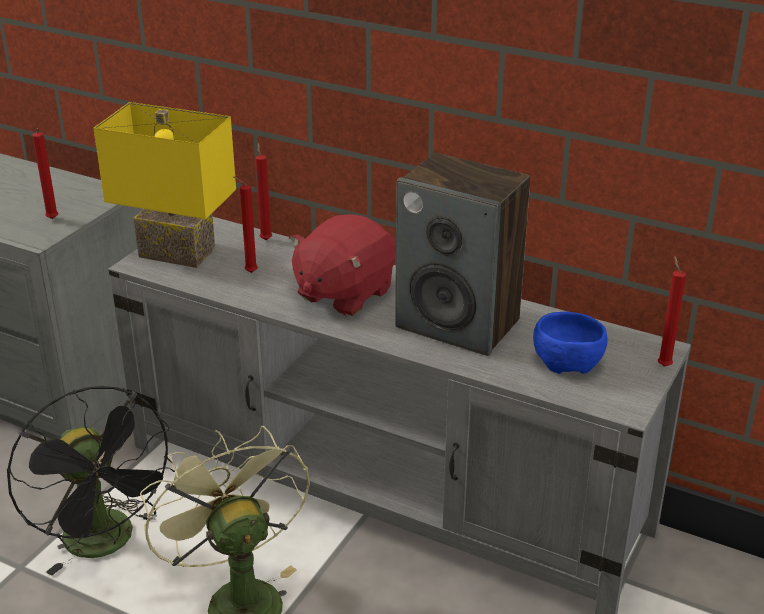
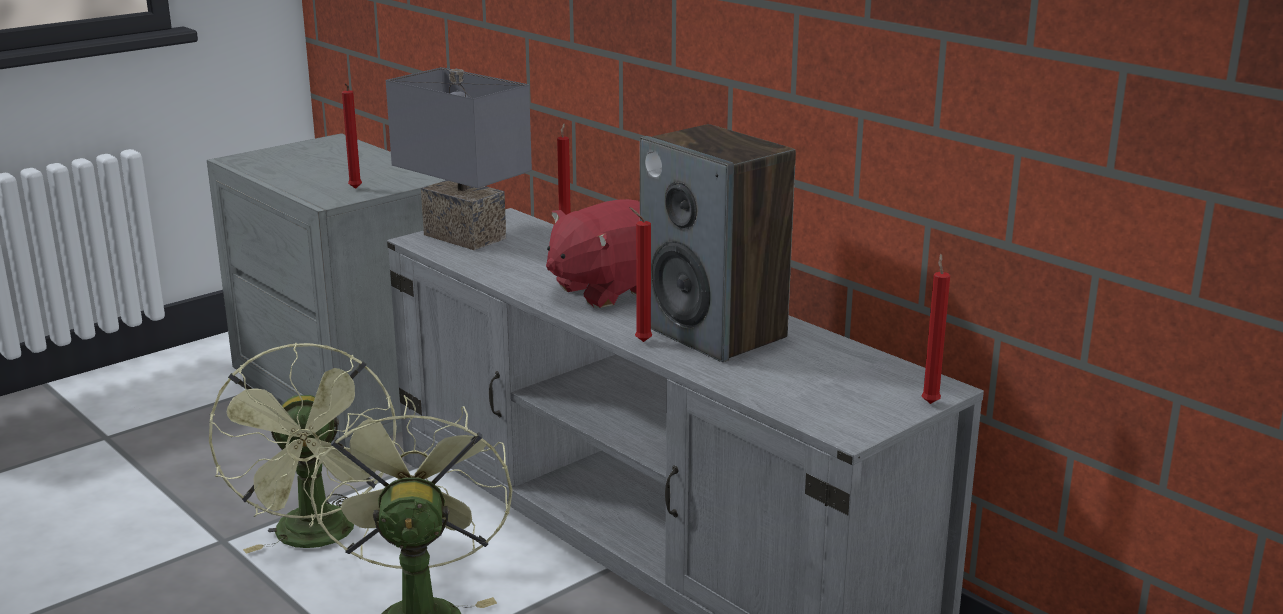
camera: 20 degrees right, 10 degrees down
black fan [7,386,175,576] -> green fan [209,343,397,554]
yellow table lamp [94,102,236,268] -> grey table lamp [386,67,532,250]
red candle [233,176,258,273] -> red candle moved to [630,207,652,342]
blue bowl [533,312,608,374] -> none

